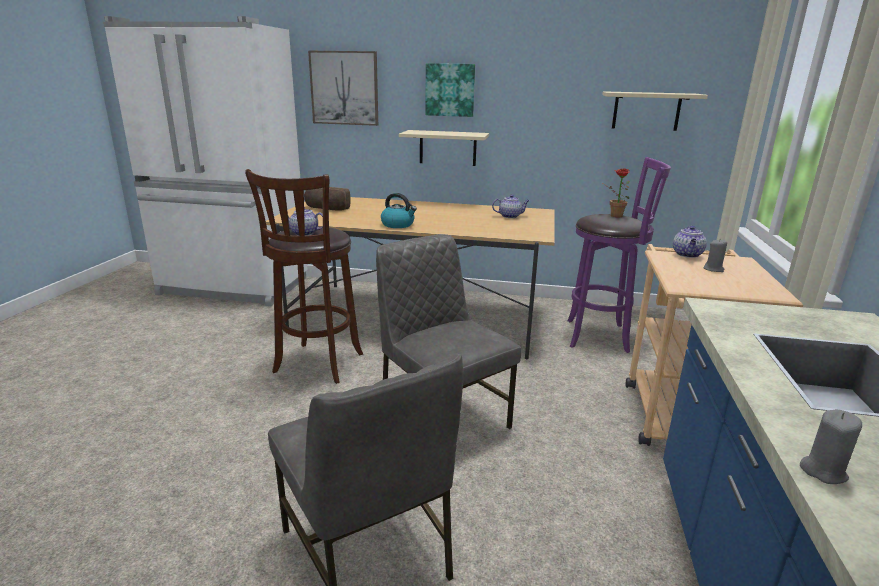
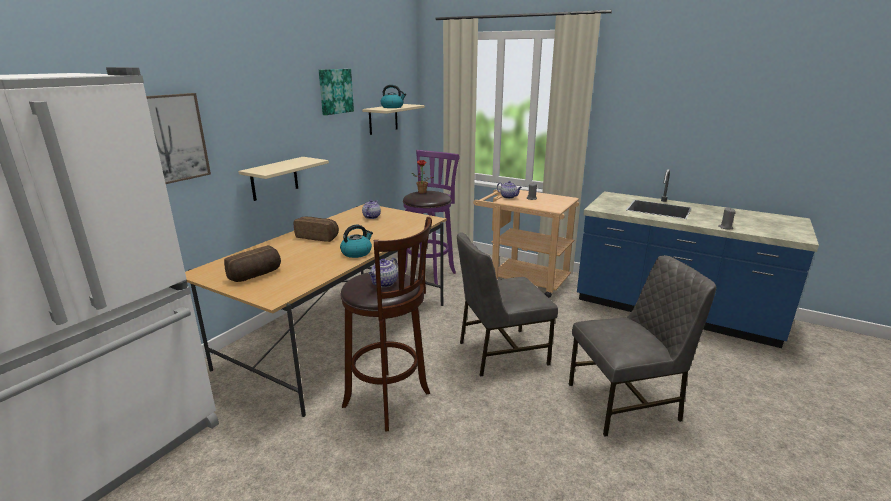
camera: 70 degrees left, 0 degrees up
picture [425,63,475,117] -> picture moved to [319,69,354,115]
none -> bread [294,217,339,242]
none -> kettle [381,85,406,108]

